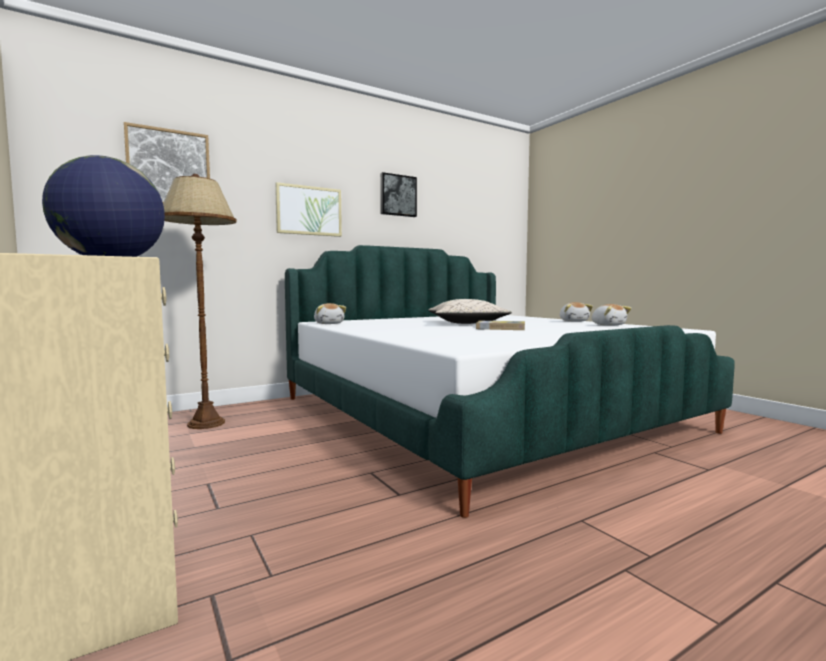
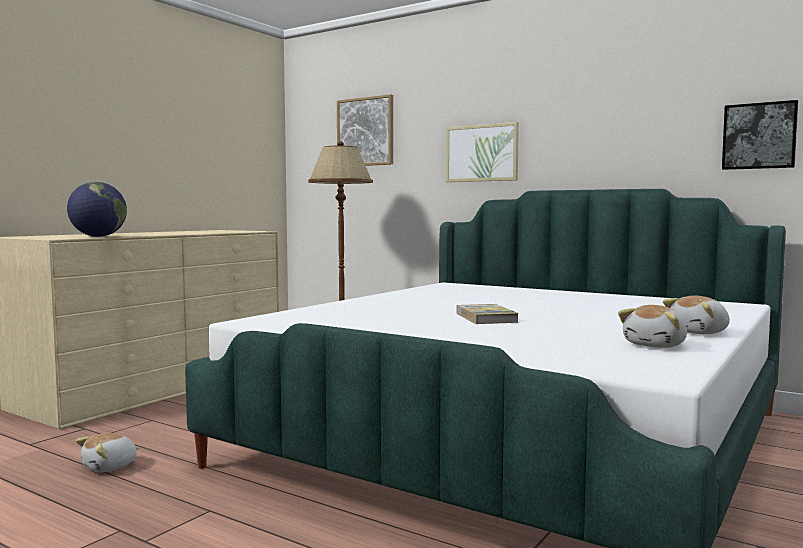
camera: 65 degrees right, 0 degrees up
plush toy [314,303,346,324] -> plush toy moved to [75,433,140,472]
picture [380,172,417,217] -> picture moved to [722,100,798,170]
beige pillow [428,299,512,324] -> none

